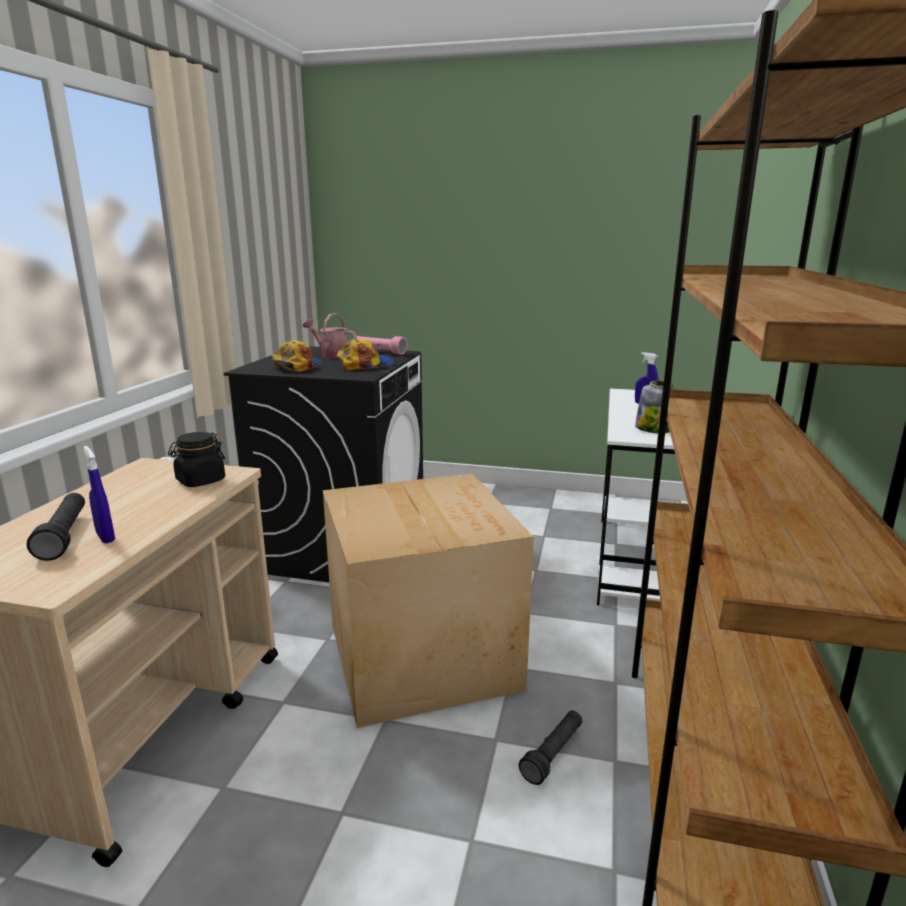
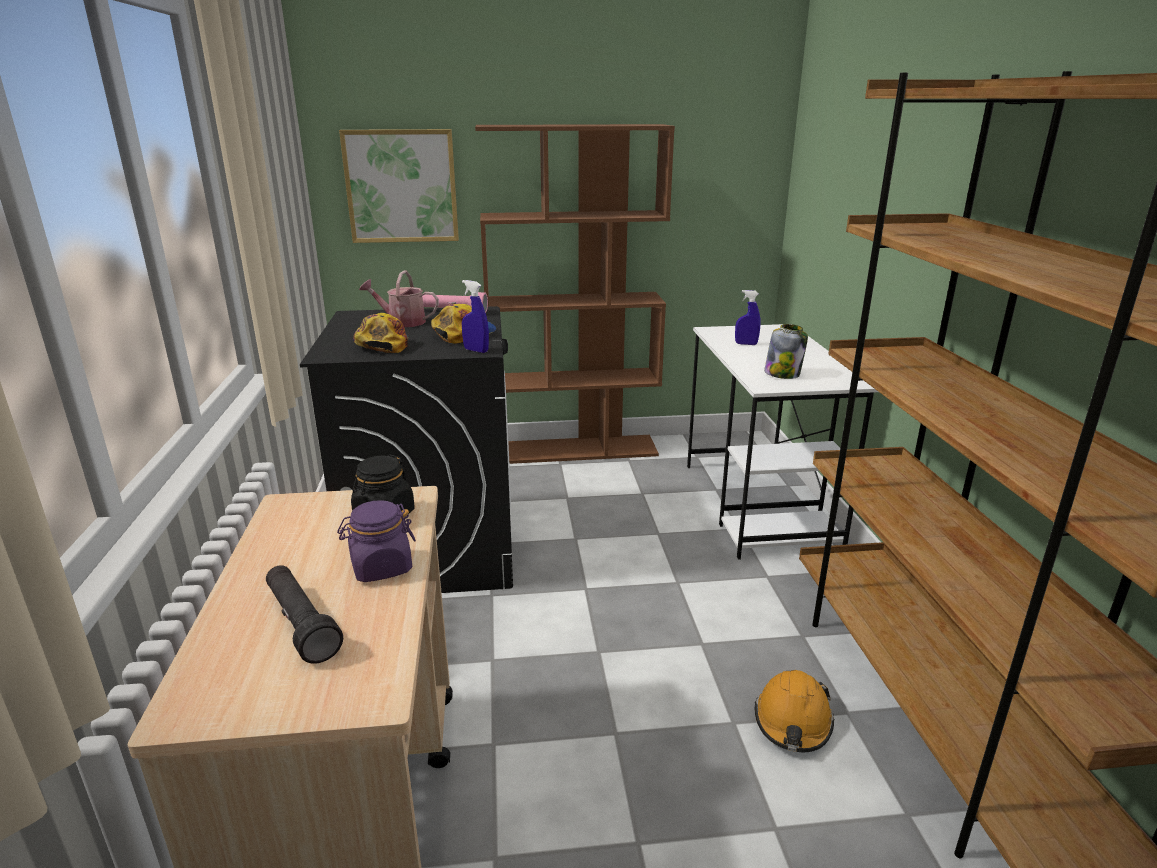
camera: 20 degrees left, 5 degrees up
blue spray bottle [83,446,115,543] -> blue spray bottle moved to [462,280,489,353]
cardboard box [323,473,534,728] -> none
black flashlight [519,711,582,785] -> orange hard hat [755,670,834,752]
none -> purple jar [337,500,416,582]
none -> picture [339,129,459,243]
none -> brown bookcase [475,124,675,464]

